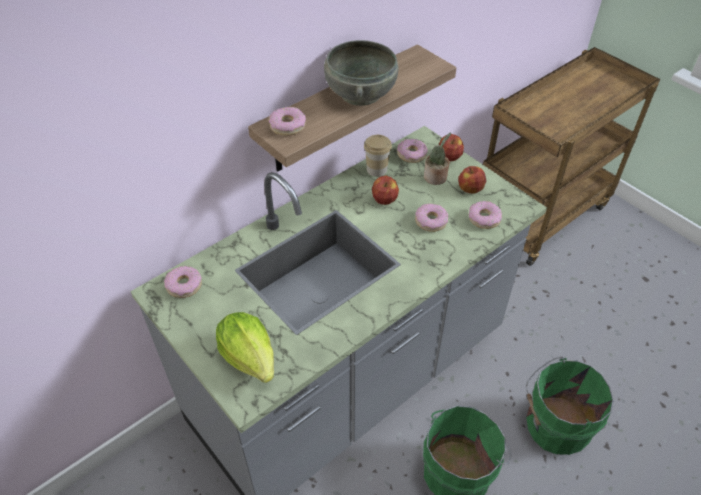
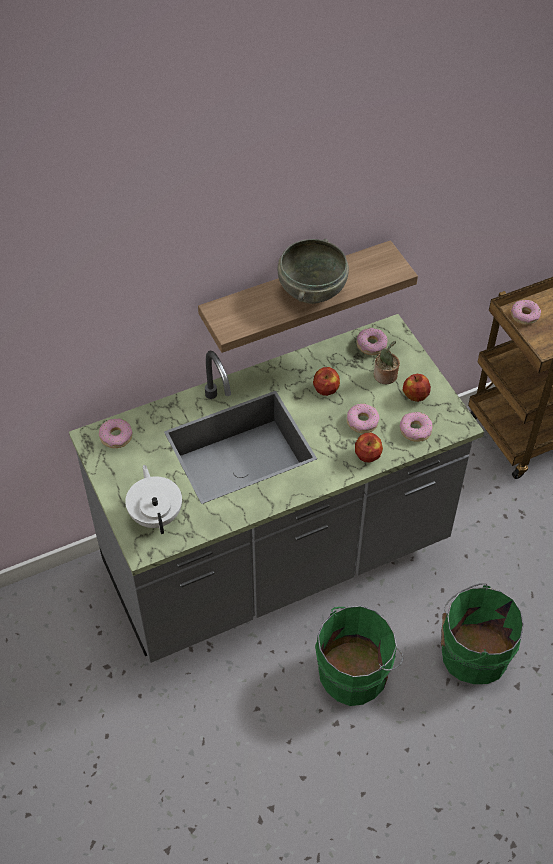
camera: 15 degrees right, 5 degrees up
lettuce [216,312,274,383] -> white teapot [125,465,182,534]
donut [269,107,306,136] -> donut moved to [511,300,541,325]
cup [364,135,392,177] -> none
apple [439,134,464,161] -> apple moved to [355,432,383,462]

